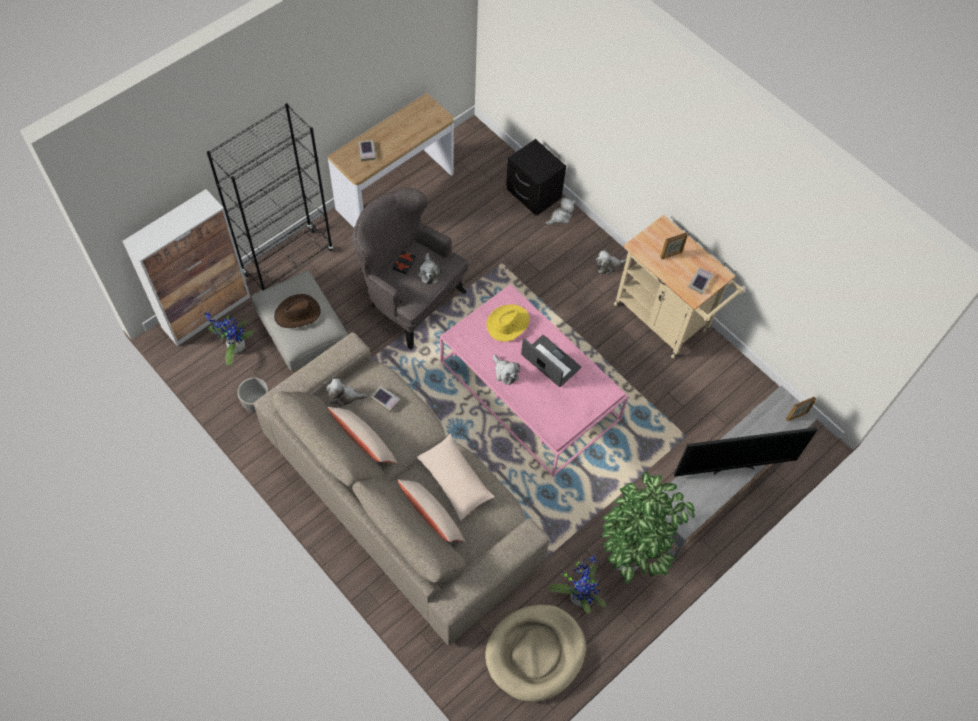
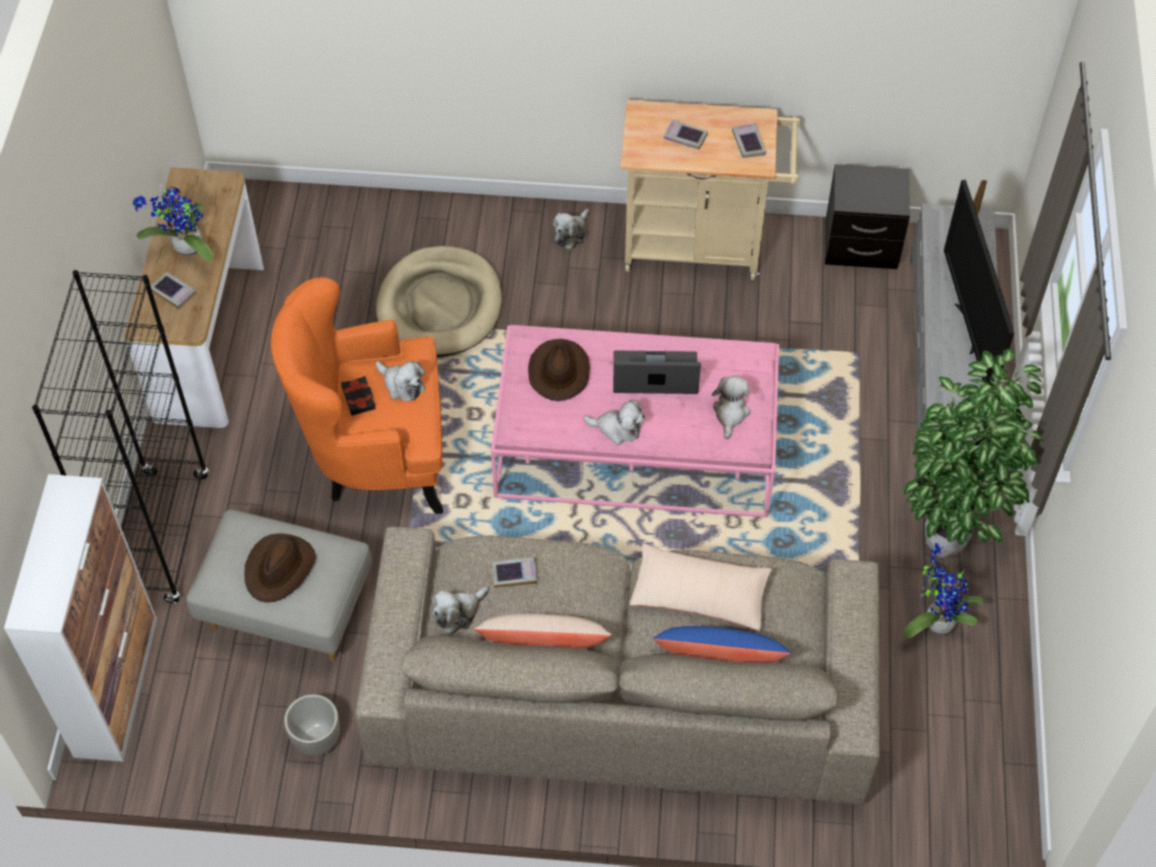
camera: 40 degrees left, 5 degrees down
potted plant [205,313,253,366] -> potted plant moved to [133,185,214,262]
grey armchair [352,188,468,350] -> orange armchair [271,277,443,514]
beige pillow [397,479,465,542] -> blue pillow [653,626,791,663]
beige dog bed [485,605,586,702] -> beige dog bed moved to [376,246,502,357]
yellow hat [486,304,530,342] -> brown hat [528,339,590,401]
black nightstand [506,139,566,216] -> black nightstand moved to [825,164,910,269]
plush toy [546,197,574,226] -> plush toy moved to [712,375,750,439]
picture frame [660,232,688,259] -> book [663,119,708,150]
television [674,427,818,477] -> television turned 135 degrees clockwise [944,180,1014,385]

